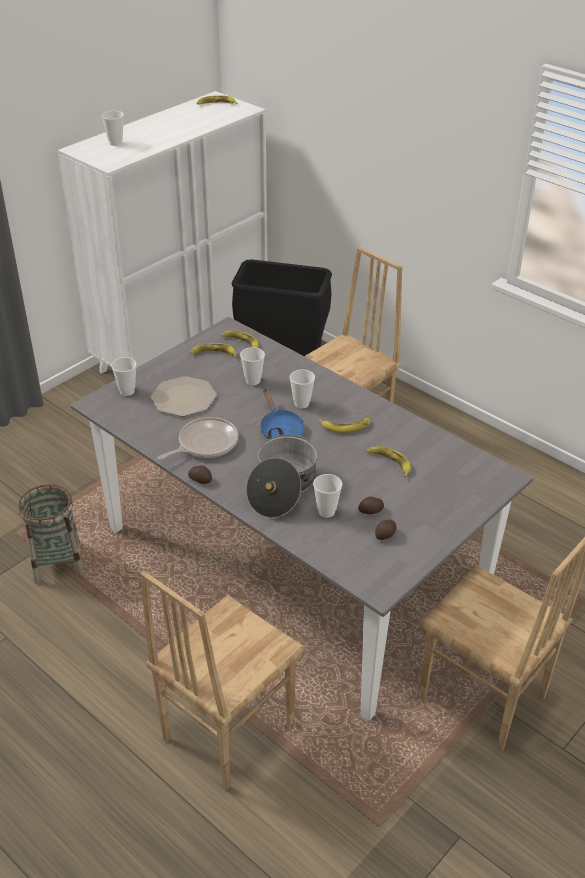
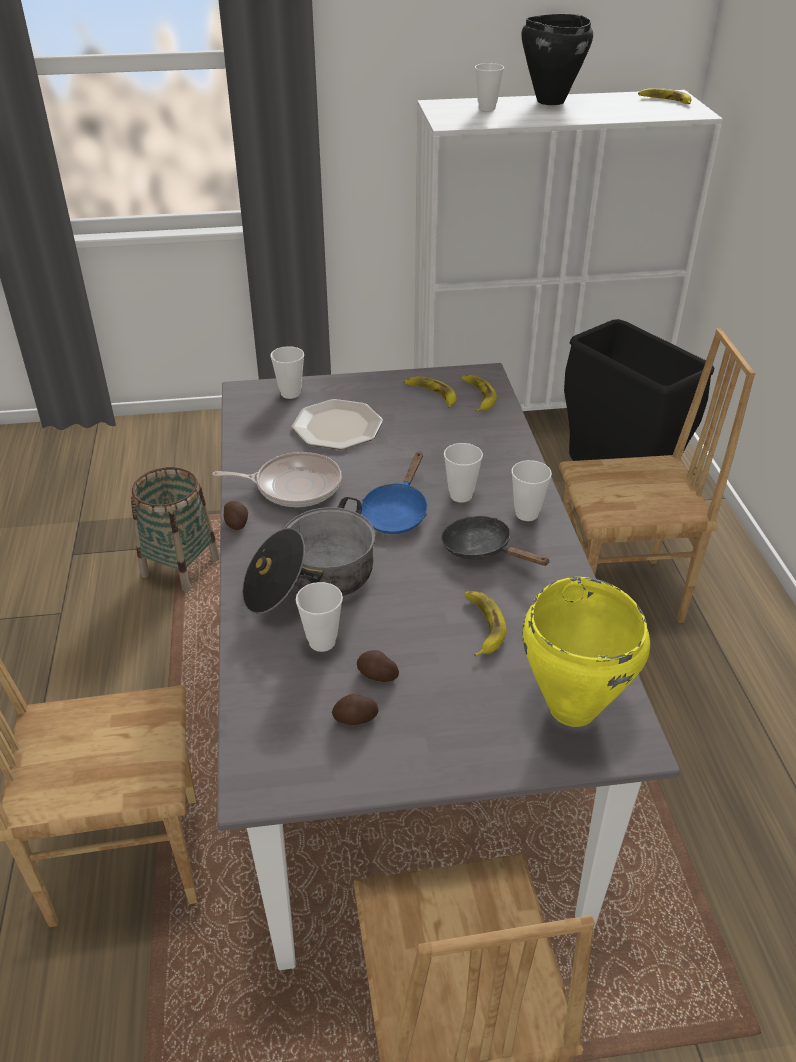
camera: 40 degrees right, 0 degrees up
cup [240,347,265,385] -> cup moved to [511,460,552,521]
banana [319,417,370,433] -> black frying pan [441,516,550,566]
none -> black cooking pot [521,14,593,105]
none -> yellow cooking pot [522,577,650,727]

